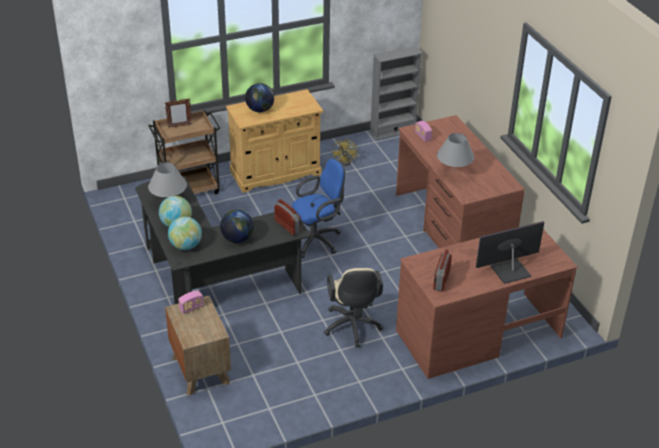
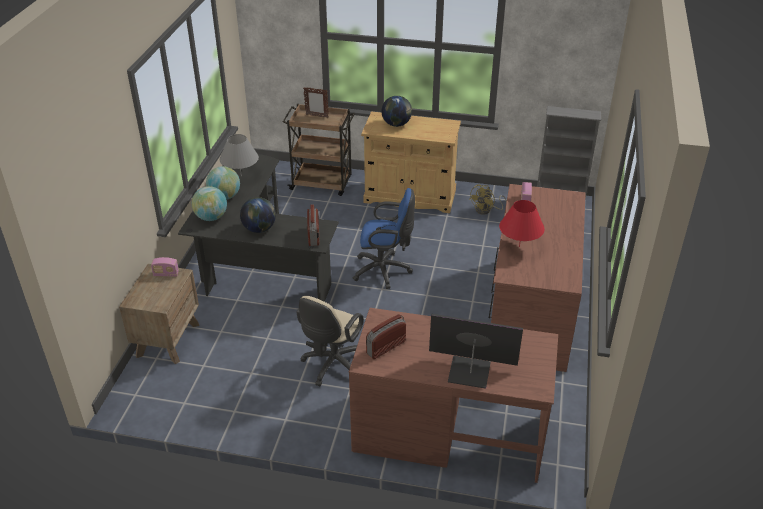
camera: 35 degrees right, 0 degrees up
grey table lamp [437,133,474,169] -> red table lamp [499,200,545,247]

